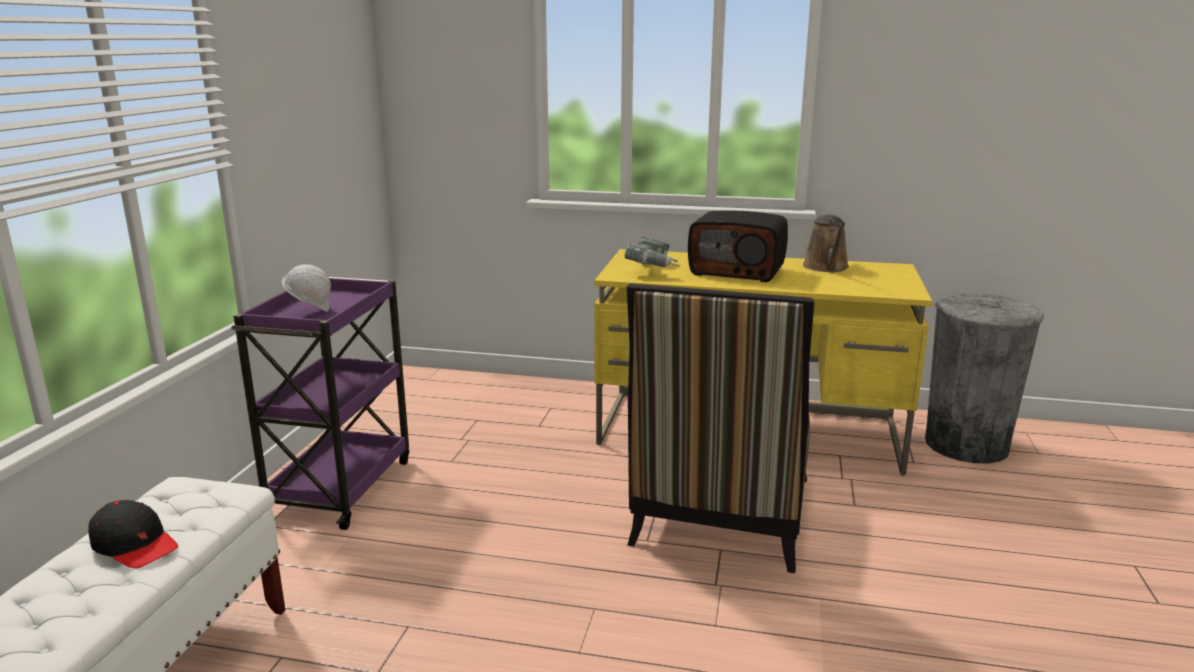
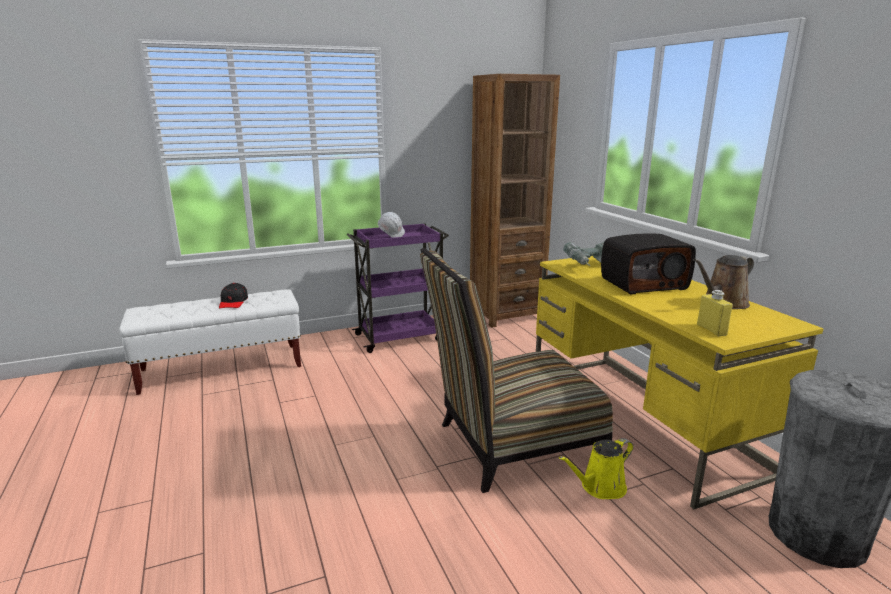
camera: 55 degrees right, 0 degrees up
radio [688,210,788,282] -> radio turned 90 degrees counterclockwise [601,234,696,294]
none -> brown bookcase [470,74,560,328]
none -> yellow watering can [559,438,633,499]
none -> yellow bottle [697,290,733,336]

